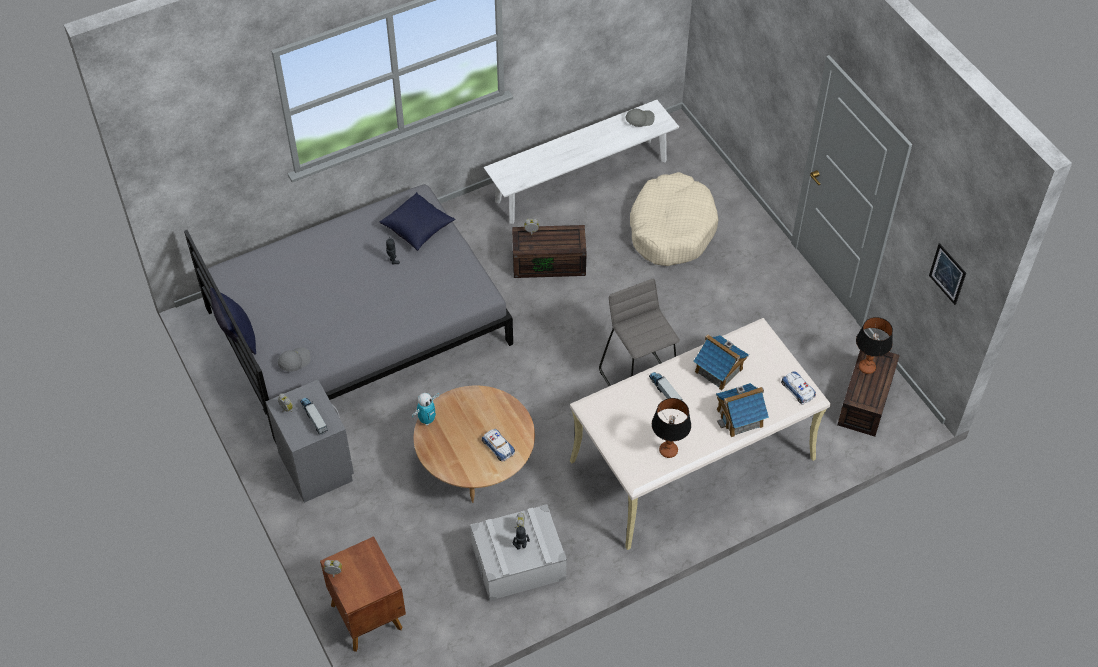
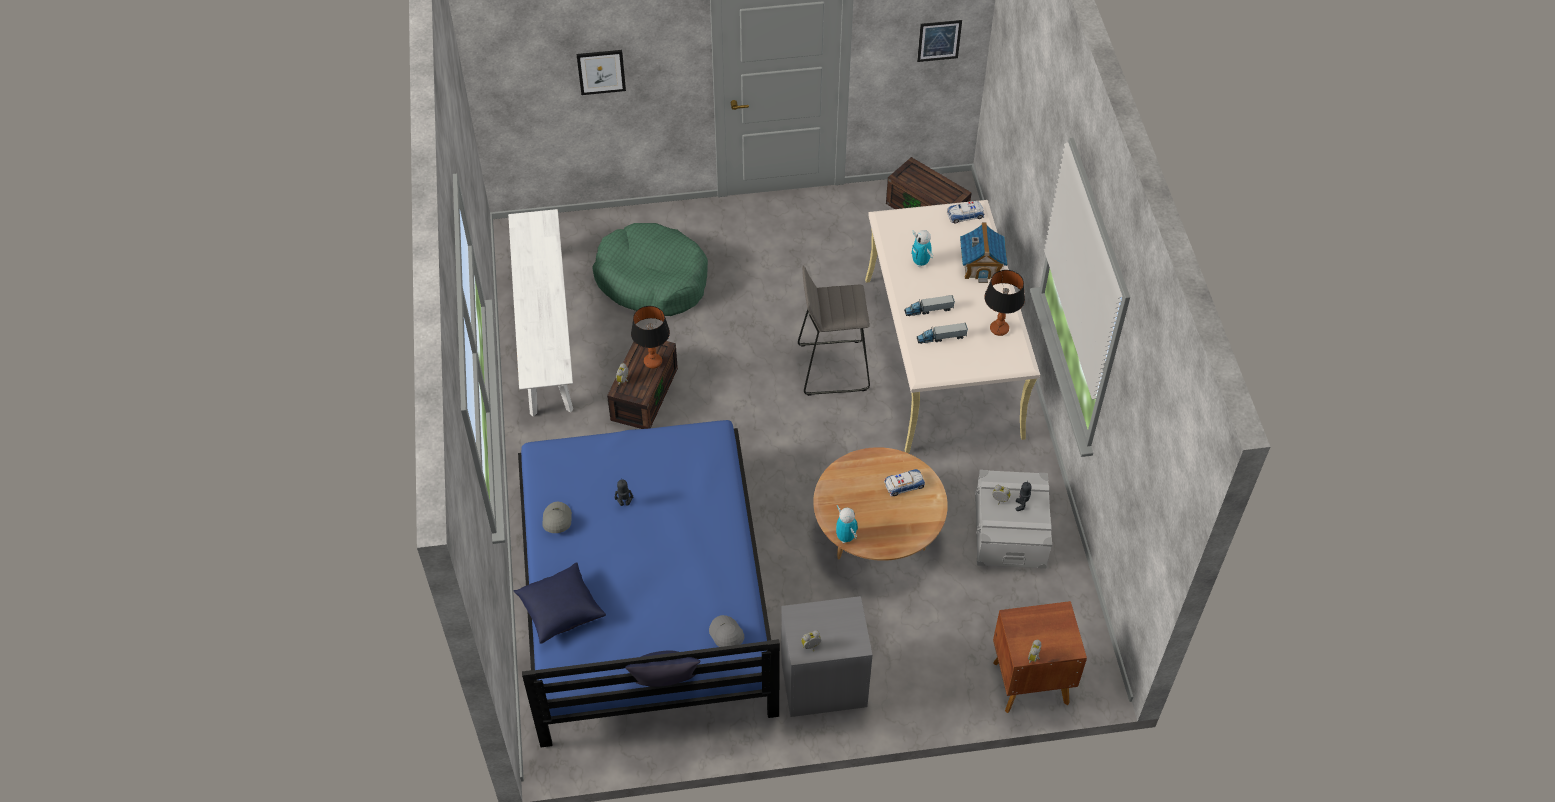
camera: 70 degrees left, 0 degrees up
grey bed [184,184,513,443] -> blue bed [518,420,780,747]
toy truck [300,398,328,435] -> toy truck moved to [917,323,968,344]
blue pillow [379,192,455,251] -> blue pillow moved to [513,562,606,644]
grey cap [625,109,655,127] -> grey cap moved to [542,502,572,533]
beige dog bed [630,172,718,266] -> green dog bed [592,223,708,316]
toy house [693,335,749,391] -> toy robot [911,230,933,267]
table lamp [856,317,893,374] -> table lamp moved to [631,306,670,369]
none -> picture [577,50,626,95]

